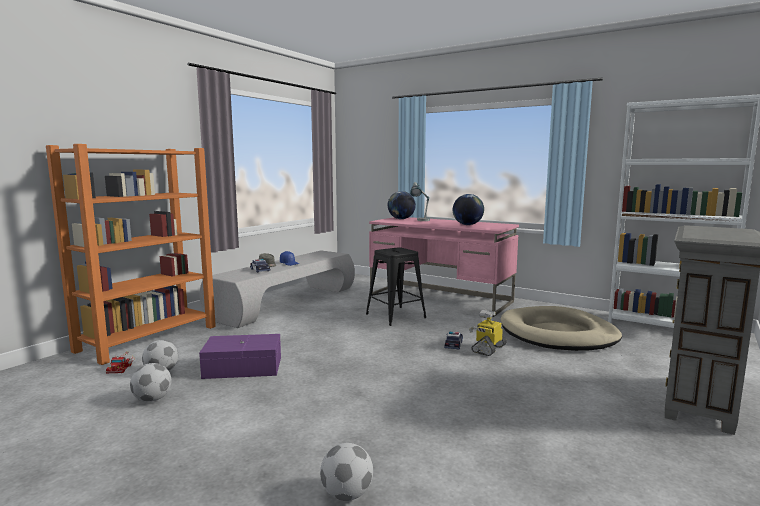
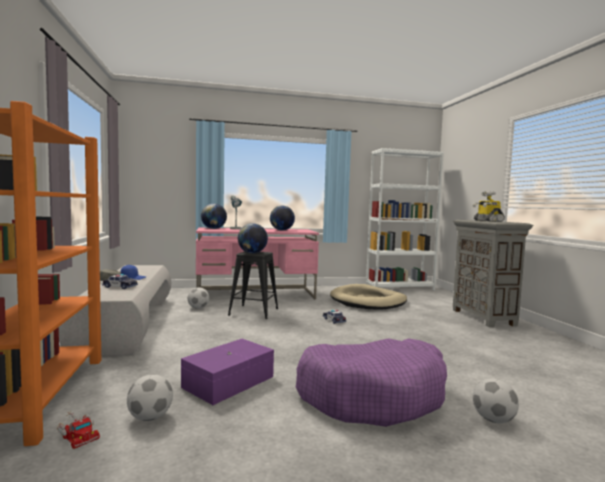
camera: 45 degrees left, 5 degrees down
football [130,363,172,402] -> football moved to [188,287,209,309]
toy robot [469,309,507,356] -> toy robot moved to [473,191,505,222]
none -> globe [238,223,268,253]
none -> purple dog bed [296,338,447,427]

